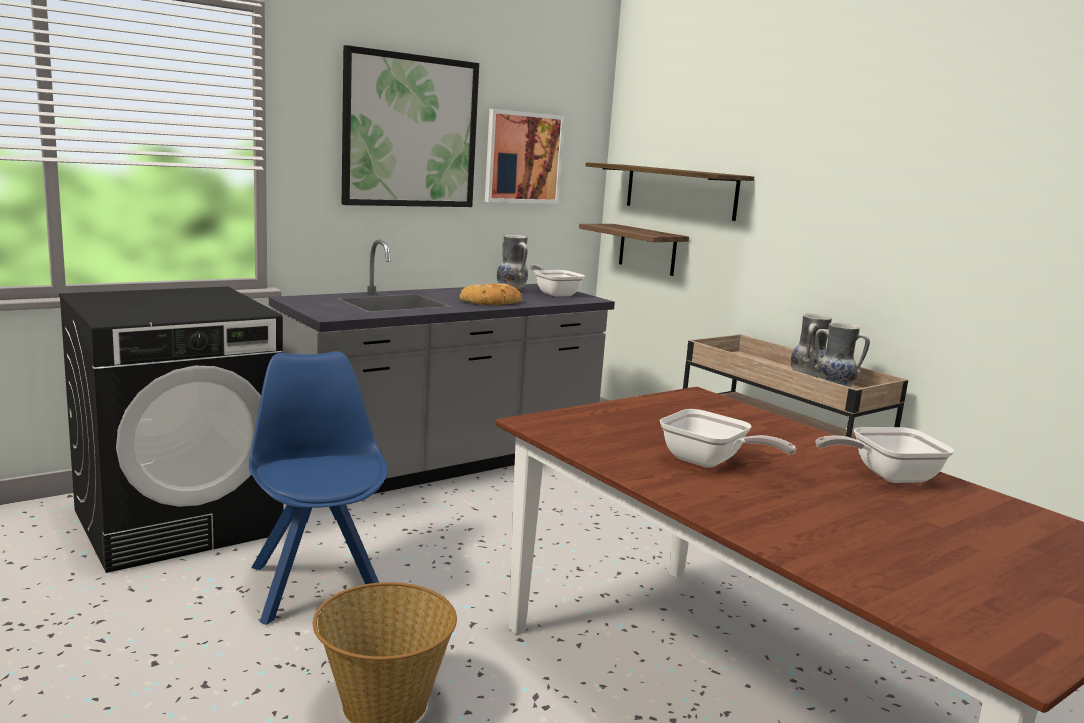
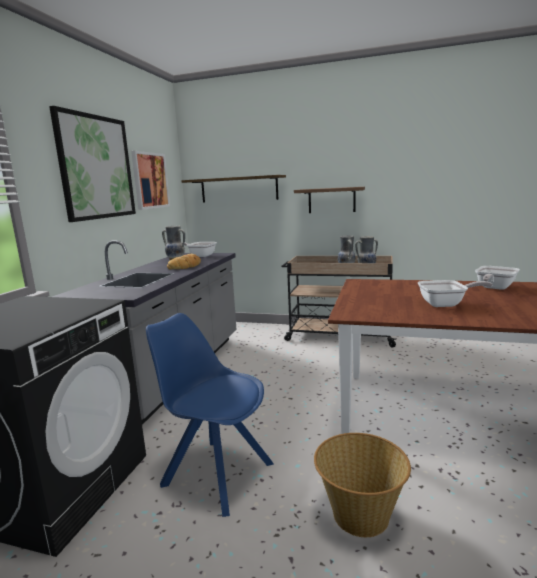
camera: 35 degrees left, 0 degrees up
shelf [579,224,689,276] -> shelf moved to [294,187,365,213]

